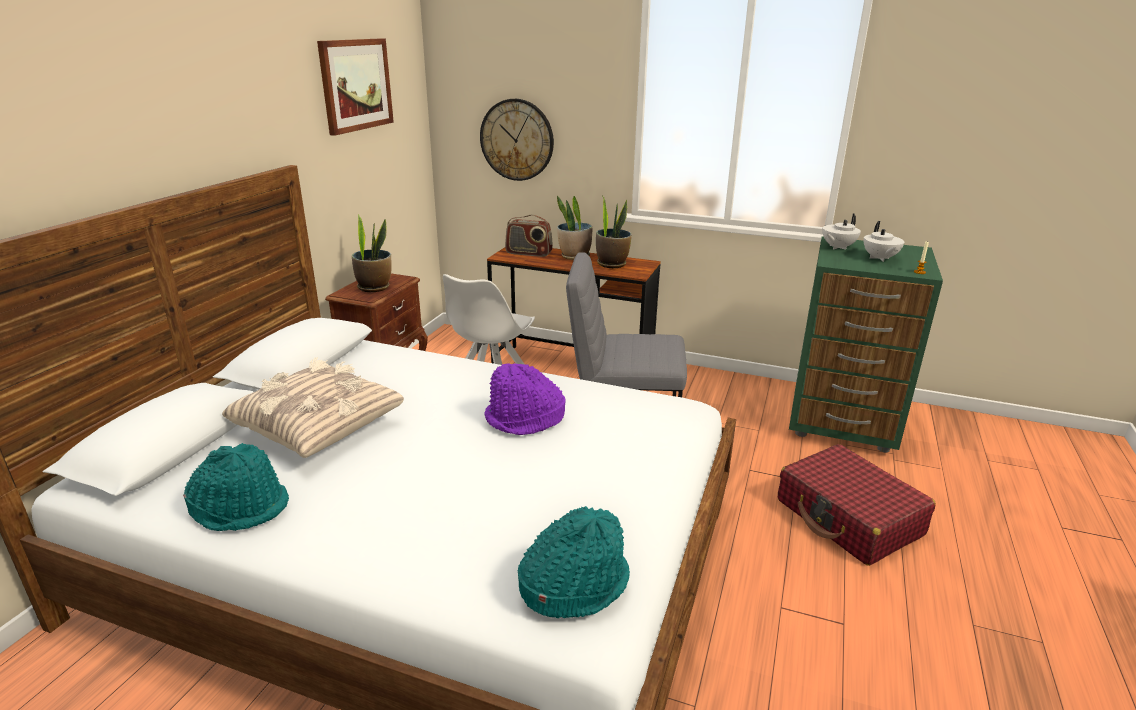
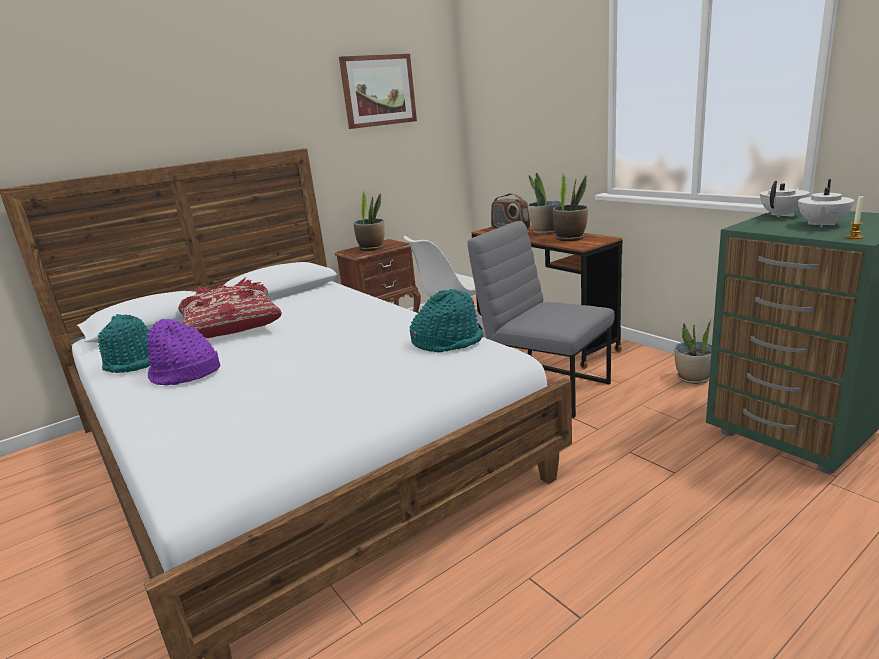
camera: 35 degrees right, 5 degrees down
beige pillow [222,357,404,458] -> red pillow [178,277,282,338]
wall clock [480,99,554,181] -> none
purple hat [484,363,565,435] -> purple hat moved to [147,319,220,386]
turquoise hat [518,506,630,618] -> turquoise hat moved to [410,289,483,352]
red suitcase [778,444,936,566] -> none
white teapot [822,213,861,250] -> white teapot turned 150 degrees clockwise [760,181,810,217]
none -> potted plant [675,318,713,384]

